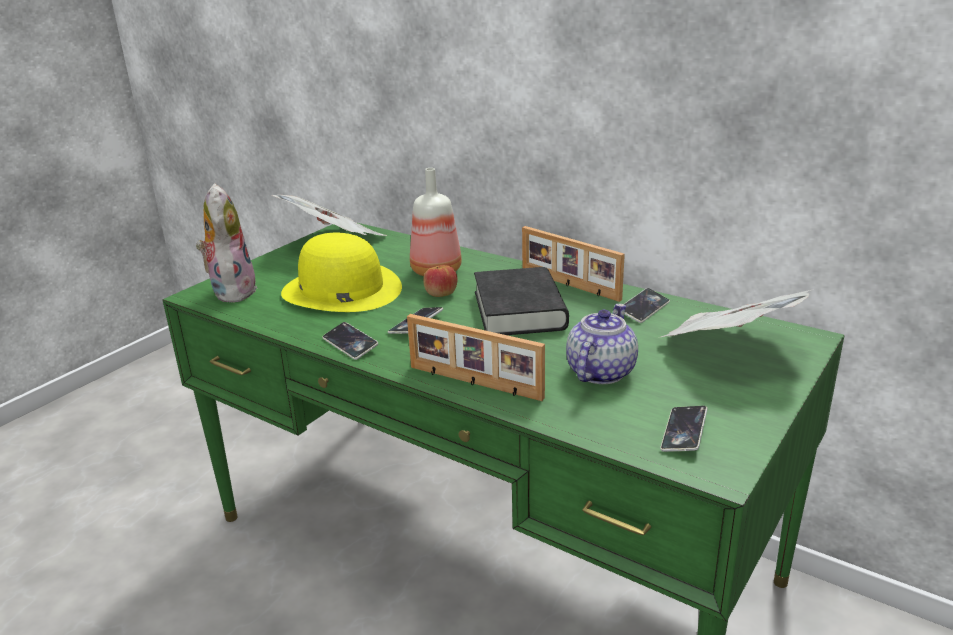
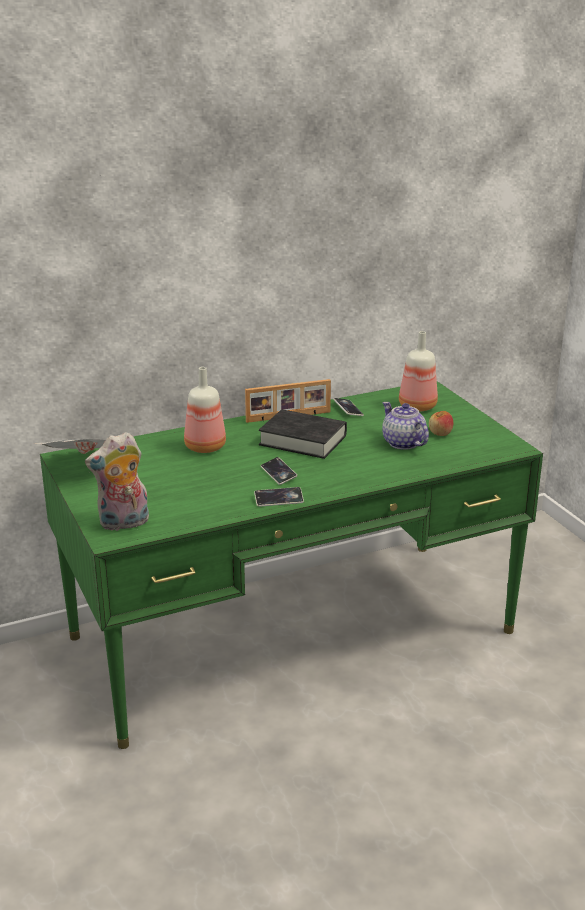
camera: 60 degrees left, 0 degrees up
plush toy [196,183,257,303] -> plush toy turned 45 degrees counterclockwise [85,432,149,531]
yellow hat [281,233,402,312] -> none
picture frame [407,314,545,401] -> none
apple [423,265,457,297] -> apple moved to [429,411,454,436]
newspaper [658,289,814,338] -> bottle [399,331,438,411]
phone [660,406,707,452] -> none

